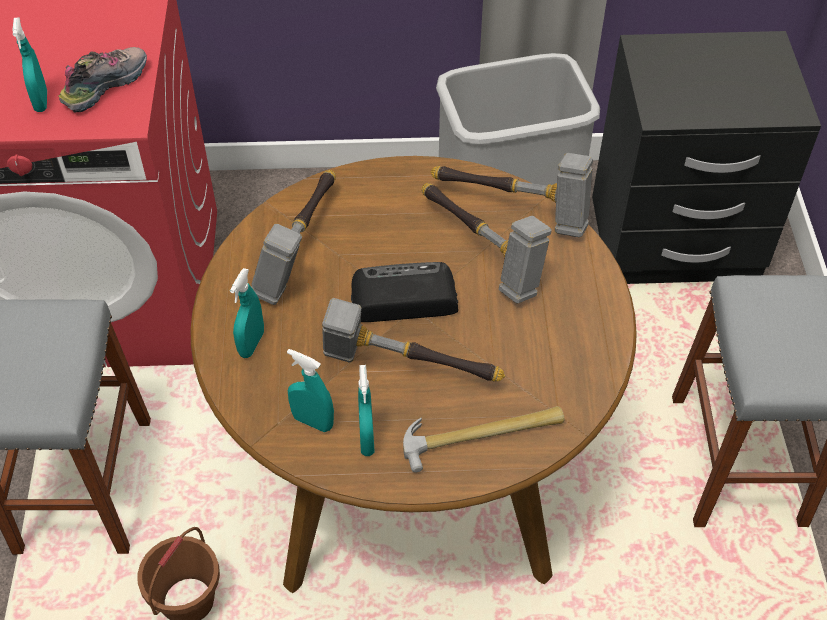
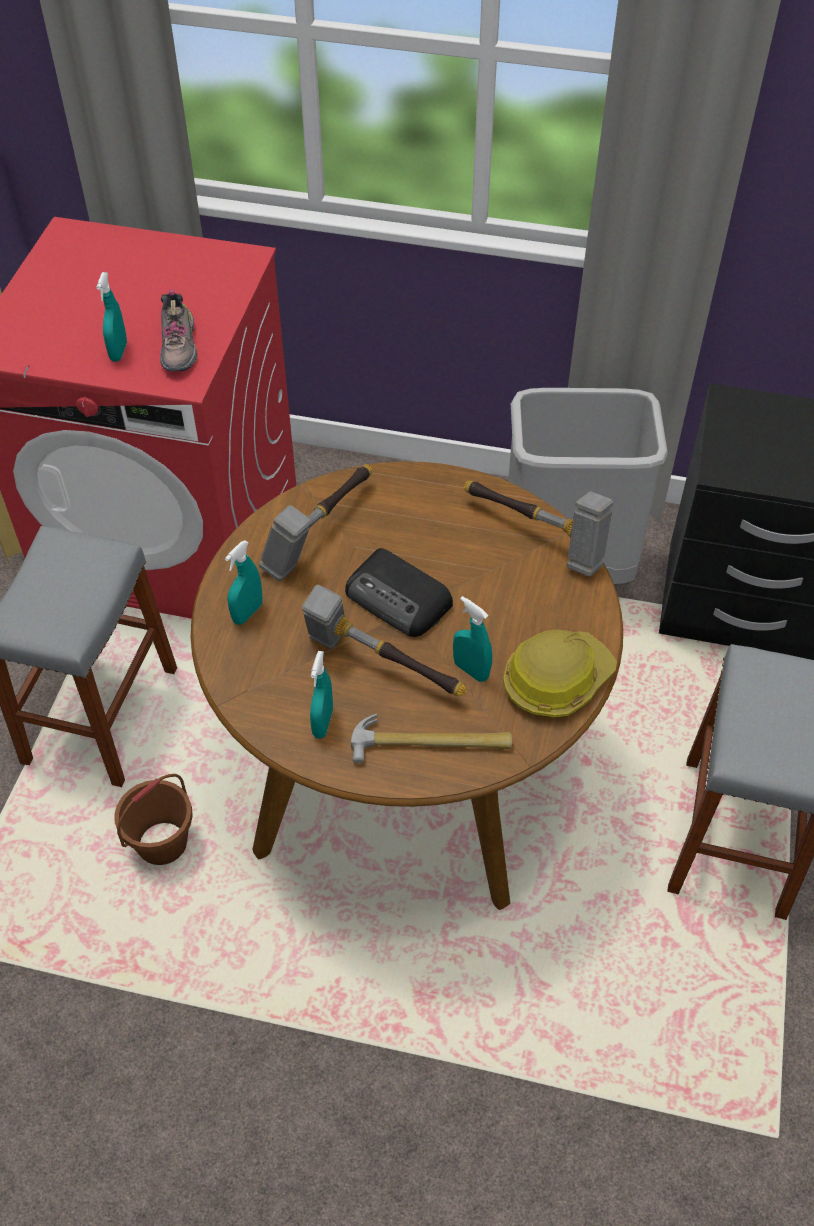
camera: 15 degrees right, 0 degrees up
shoe [59,47,147,113] -> shoe turned 120 degrees clockwise [160,289,198,371]
turquoise spray bottle [287,349,334,432] -> turquoise spray bottle moved to [453,596,492,682]
radio [351,262,458,322] -> radio turned 150 degrees counterclockwise [345,548,453,637]
hammer [421,183,552,304] -> none
none -> hard hat [503,629,617,718]

